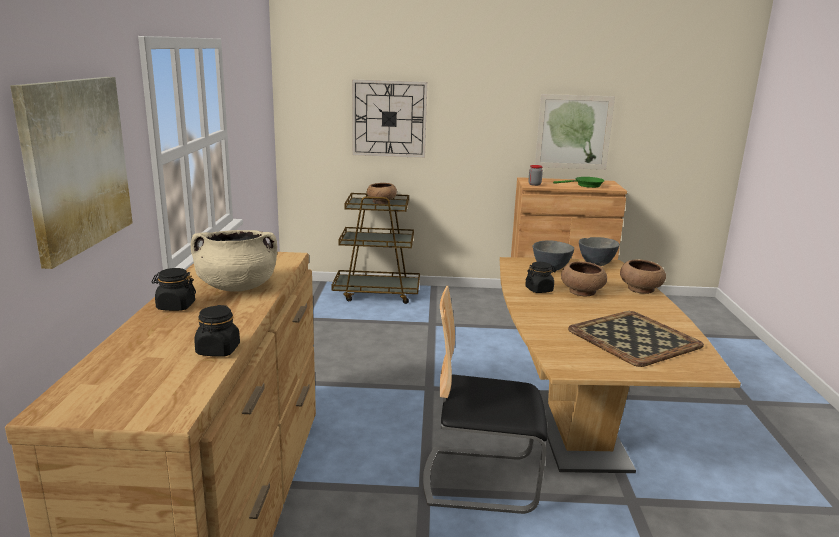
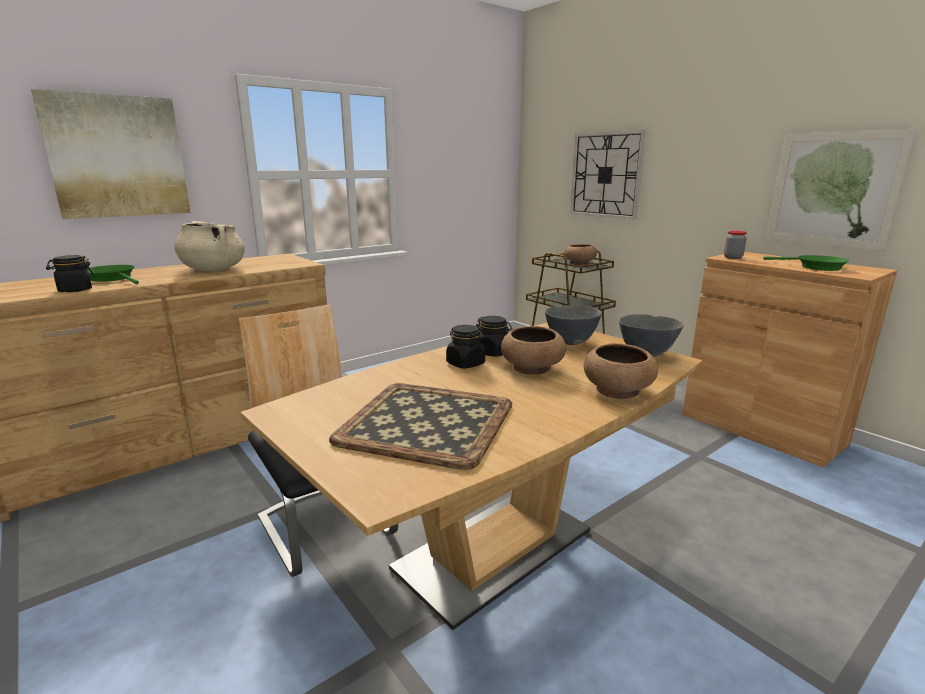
camera: 50 degrees right, 0 degrees up
black jar [152,268,196,311] -> black jar moved to [446,325,485,369]
none -> green frying pan [86,265,139,284]

